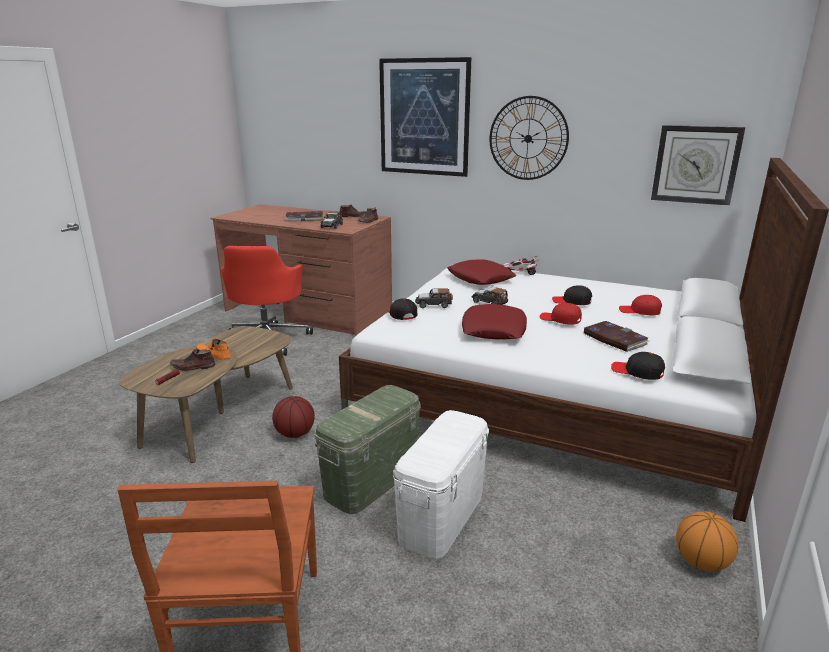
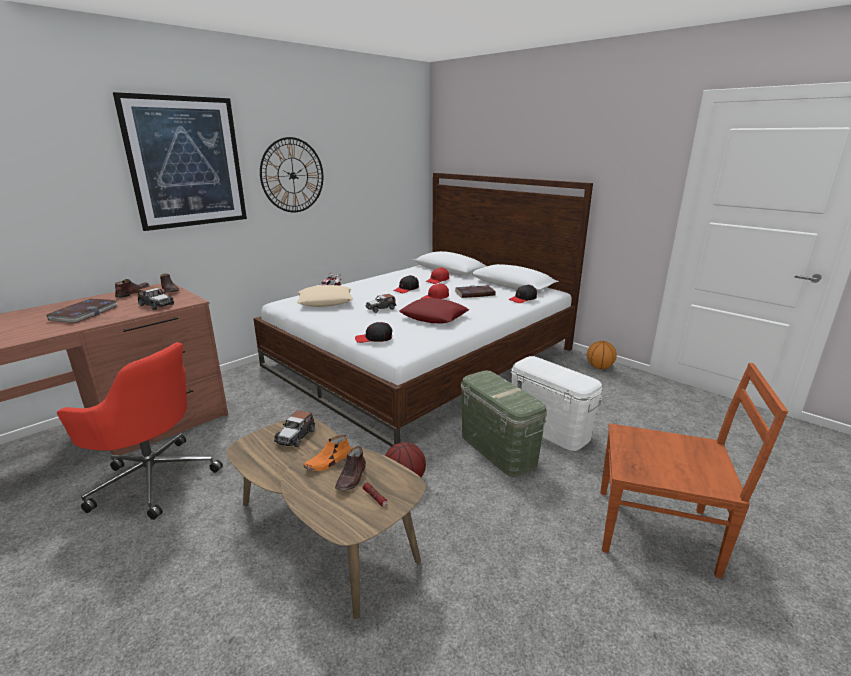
camera: 70 degrees left, 0 degrees up
toy car [415,288,453,308] -> toy car moved to [274,410,315,447]
red pillow [447,259,516,285] -> beige pillow [297,285,354,307]
wall clock [651,125,745,206] -> none

